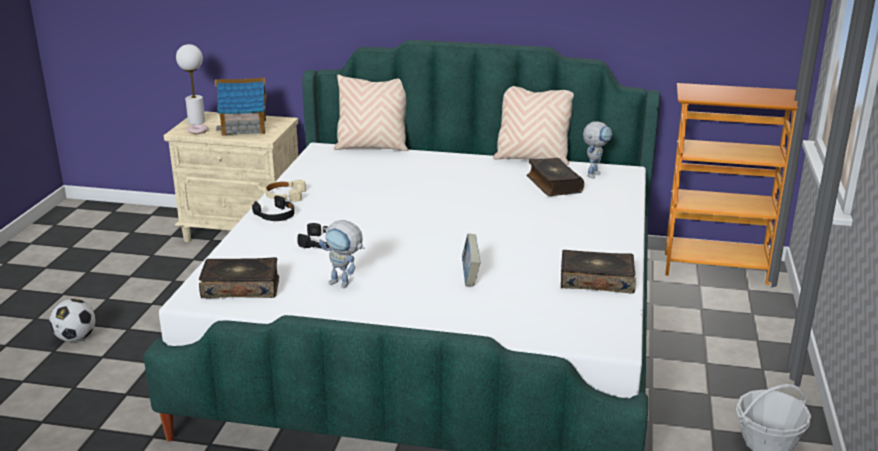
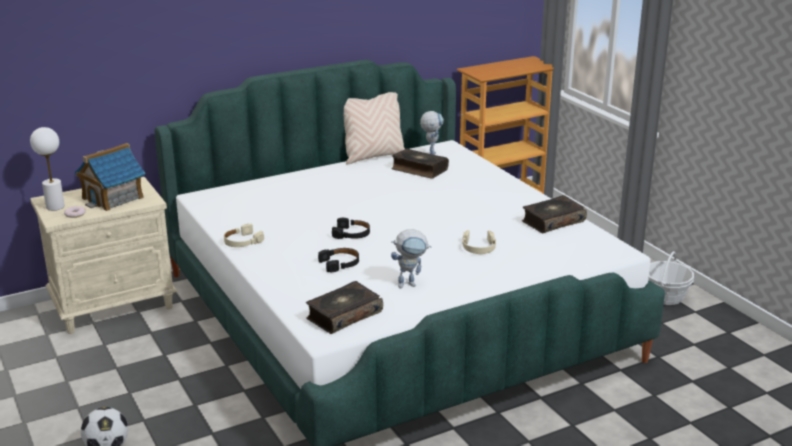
camera: 40 degrees left, 0 degrees up
black headphones [252,195,294,221] -> black headphones moved to [332,218,370,239]
beige pillow [334,74,408,151] -> none
book [462,234,481,287] -> beige headphones [462,230,496,254]

